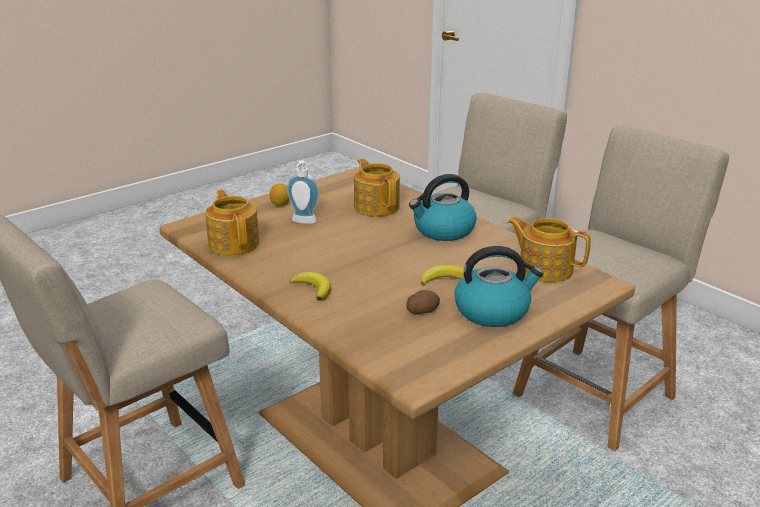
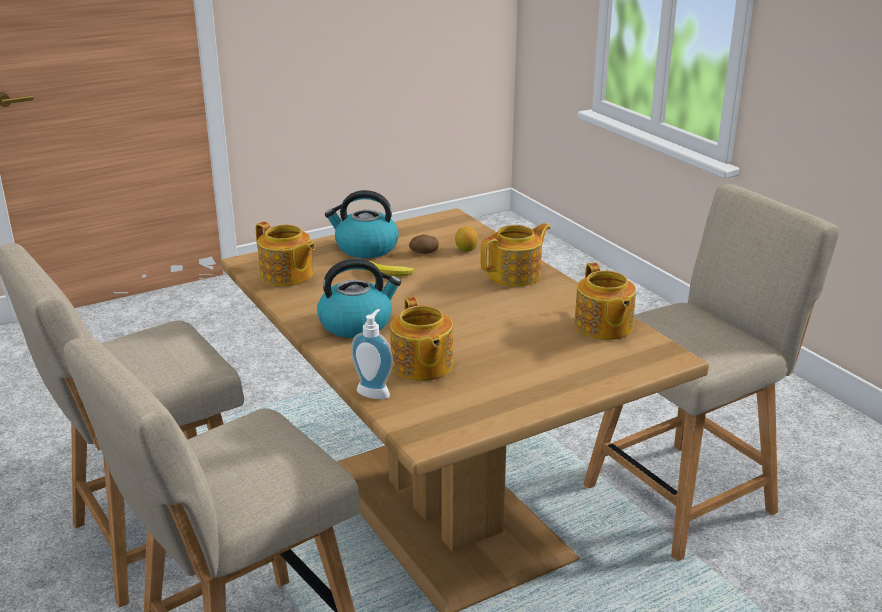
camera: 170 degrees left, 0 degrees up
lemon [270,183,289,206] -> lemon moved to [455,226,478,252]
soap dispenser [287,160,320,224] -> soap dispenser moved to [351,309,393,399]
banana [289,272,331,301] -> teapot [480,223,551,287]

